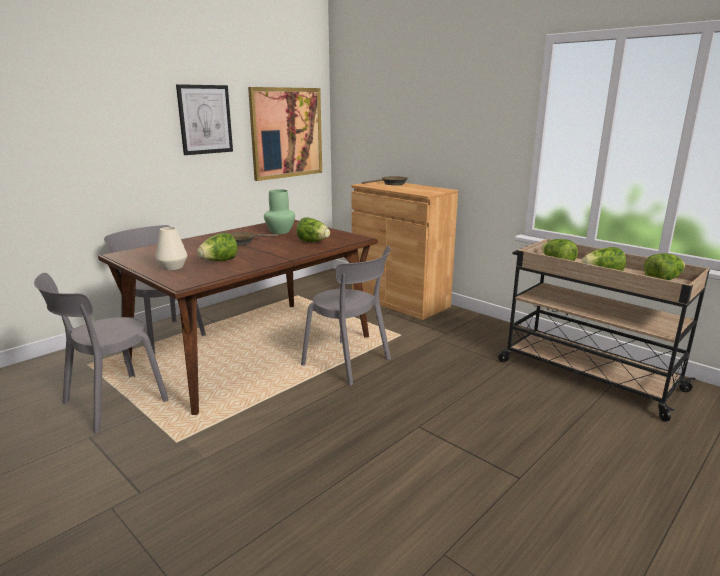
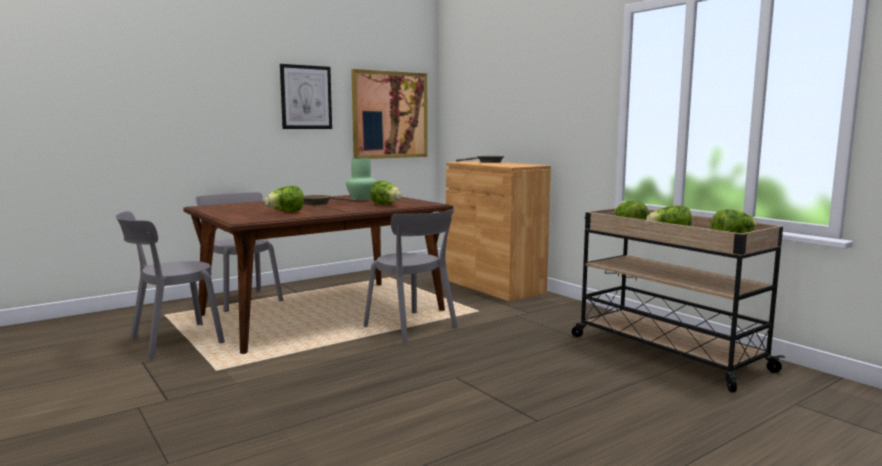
camera: 10 degrees right, 10 degrees down
white vase [155,227,188,270] -> none

